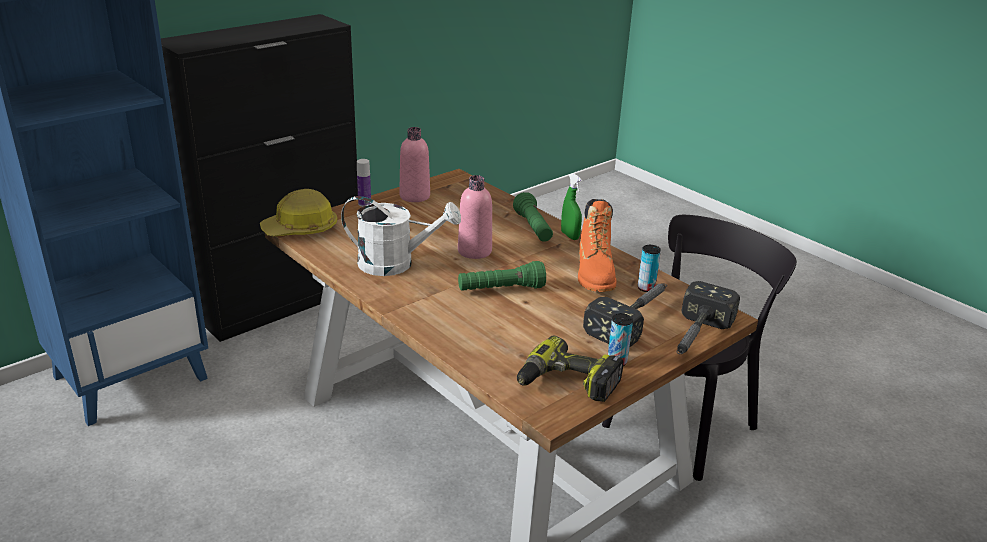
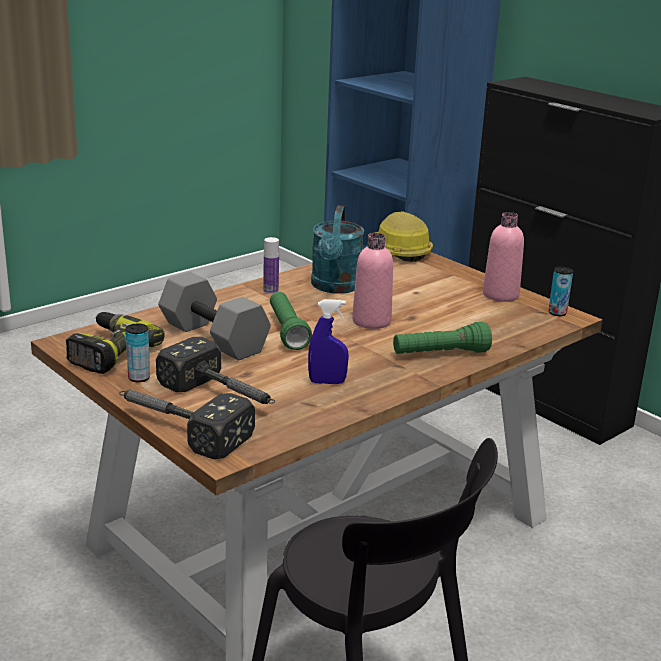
camera: 90 degrees right, 5 degrees down
white watering can [341,196,461,276] -> turquoise watering can [311,206,364,294]
bottle [357,159,371,207] -> bottle moved to [263,237,279,294]
green spray bottle [561,173,582,240] -> none
orange boot [578,199,617,292] -> blue spray bottle [308,299,349,384]
can [638,245,661,292] -> can moved to [549,267,573,316]
none -> grey dumbbell [158,272,271,361]

